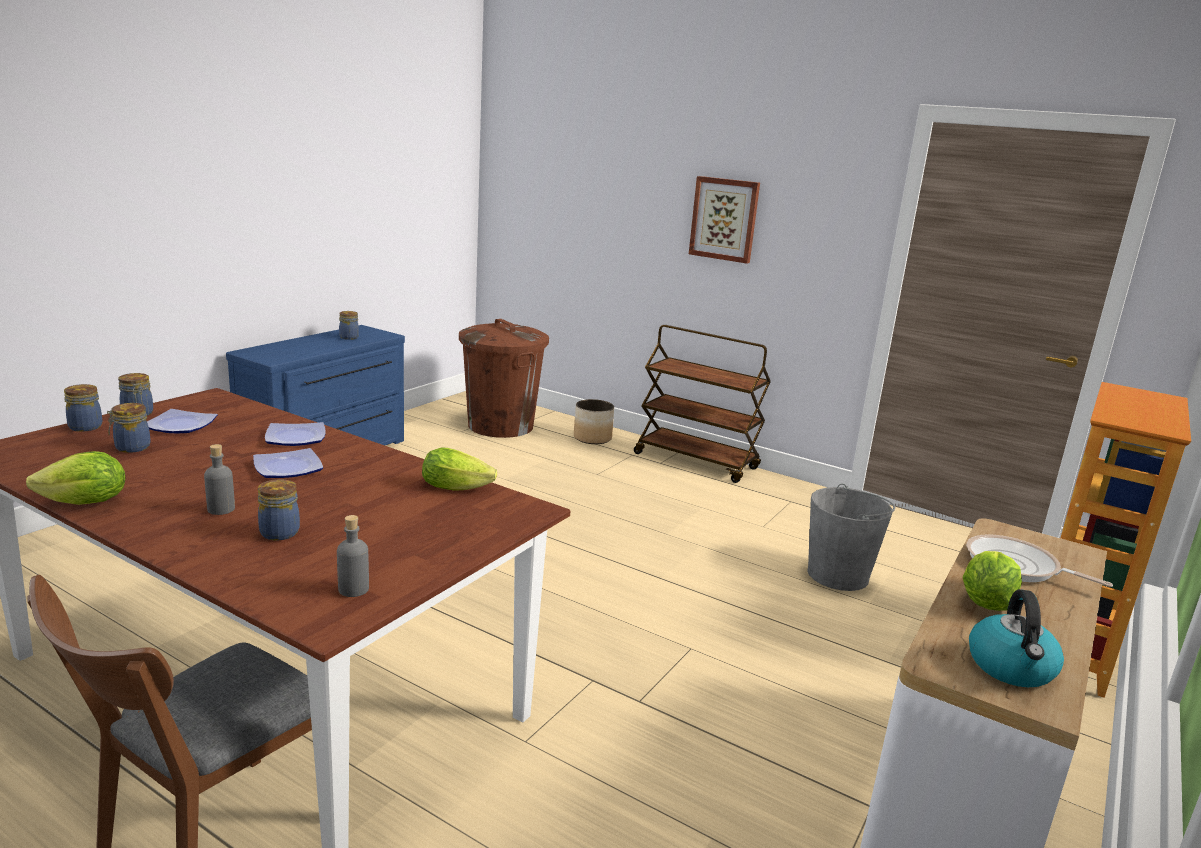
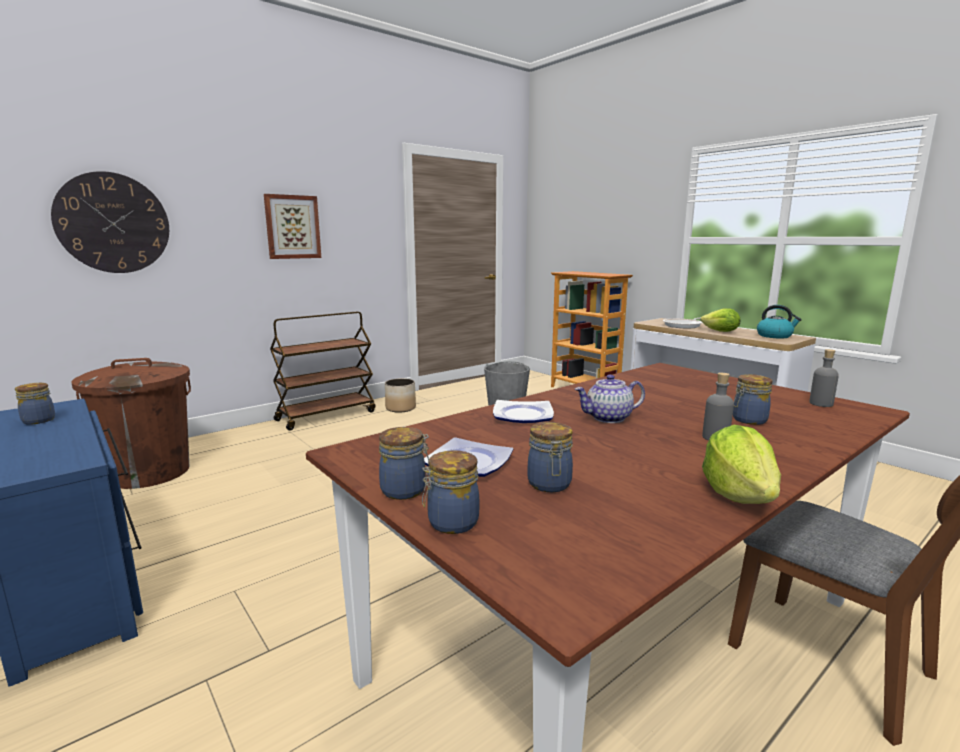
camera: 70 degrees left, 5 degrees down
plate [253,448,323,478] -> teapot [575,374,645,423]
lettuce [422,447,497,491] -> none
planter [574,399,614,444] -> planter moved to [385,378,416,412]
none -> wall clock [51,171,169,273]

